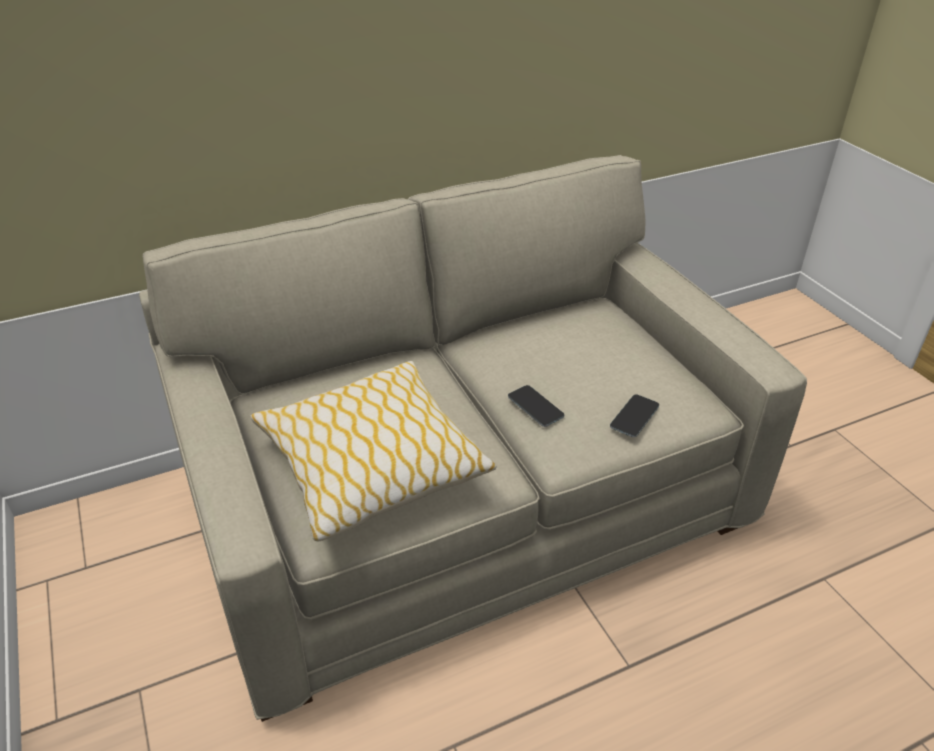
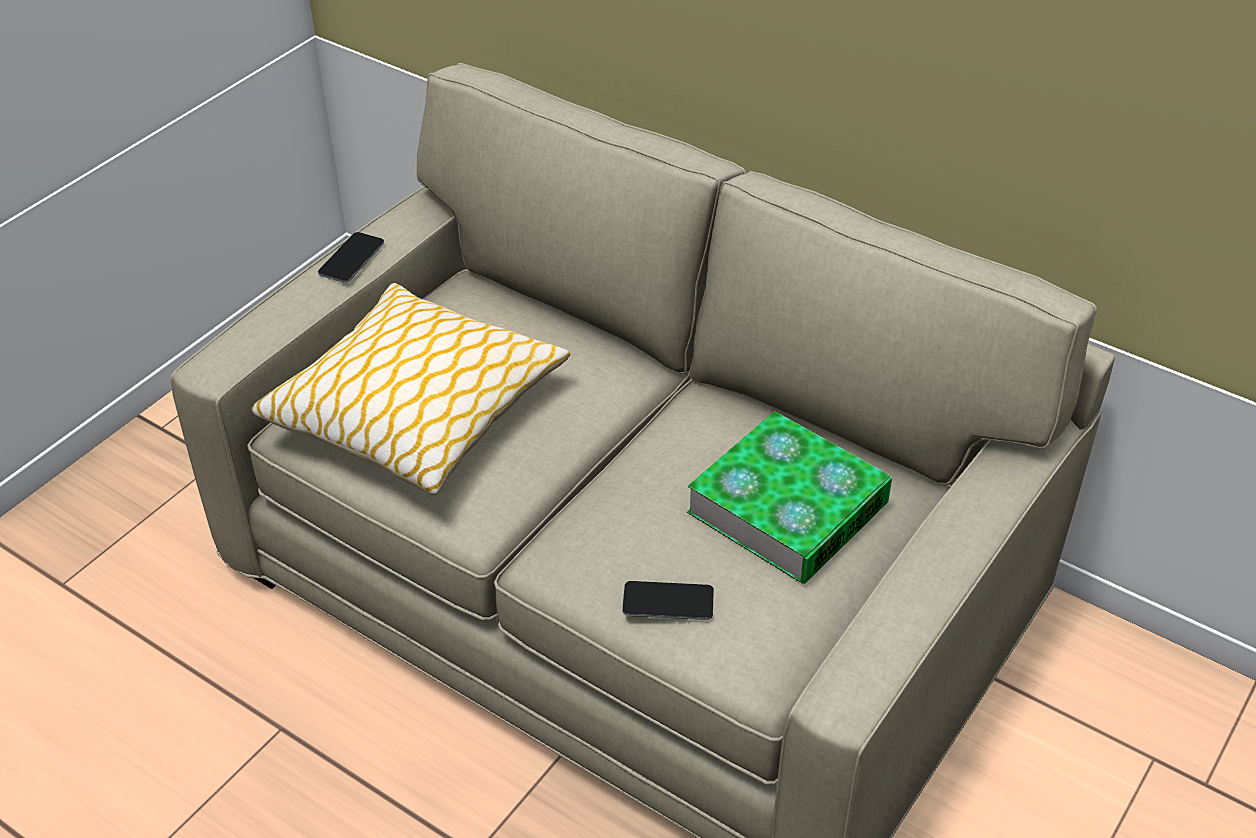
camera: 60 degrees right, 5 degrees up
phone [508,385,564,427] -> phone moved to [318,232,384,283]
none -> book [687,411,892,584]

